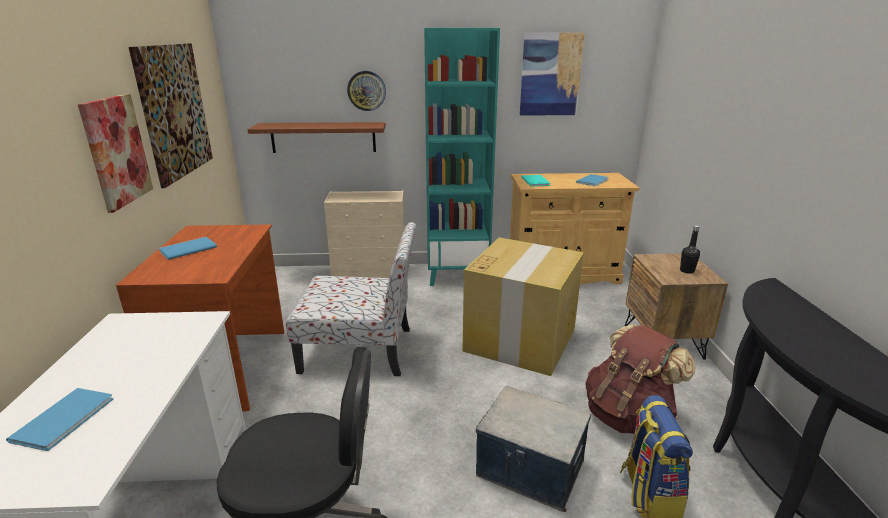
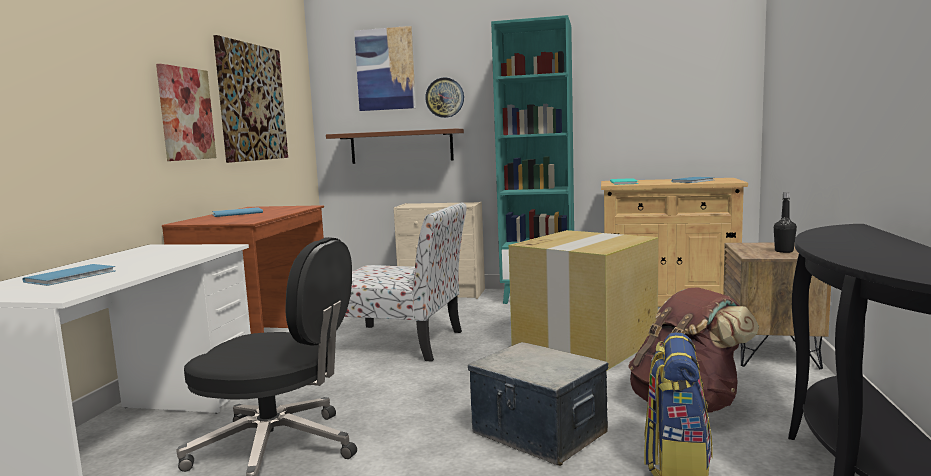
camera: 15 degrees right, 15 degrees down
picture [520,33,585,116] -> picture moved to [354,26,416,111]

